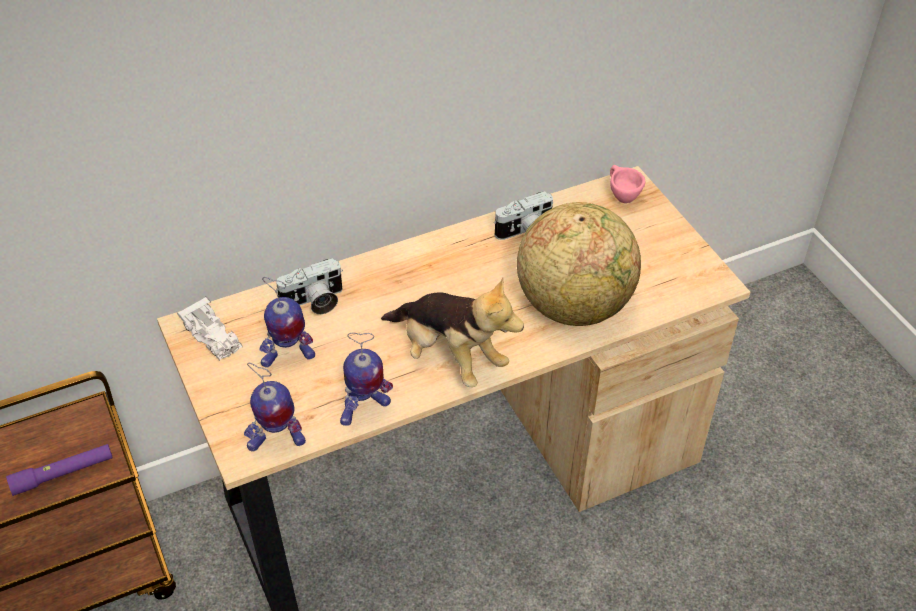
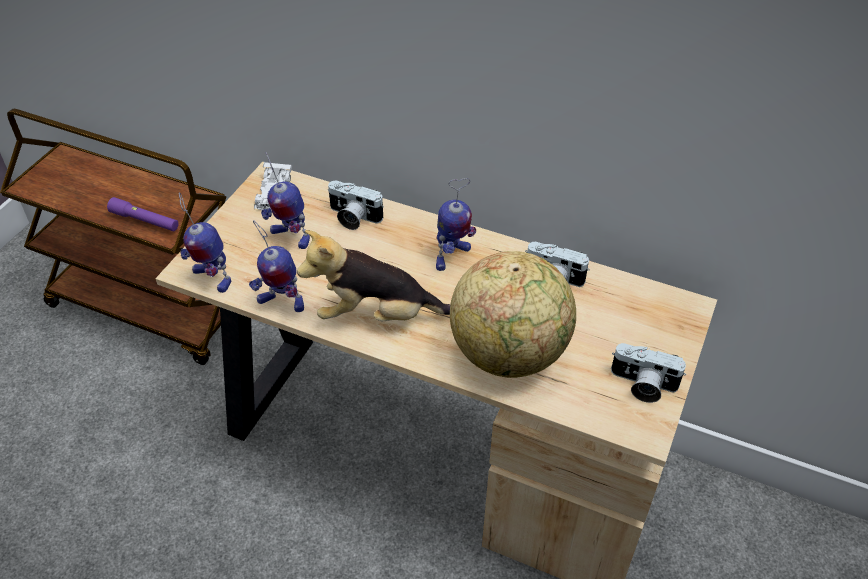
camera: 50 degrees right, 0 degrees up
plush toy [381,278,524,387] -> plush toy turned 90 degrees clockwise [297,230,450,321]
pink cup [610,165,645,203] -> none
none -> toy robot [436,178,476,271]
none -> camera [611,343,686,403]

